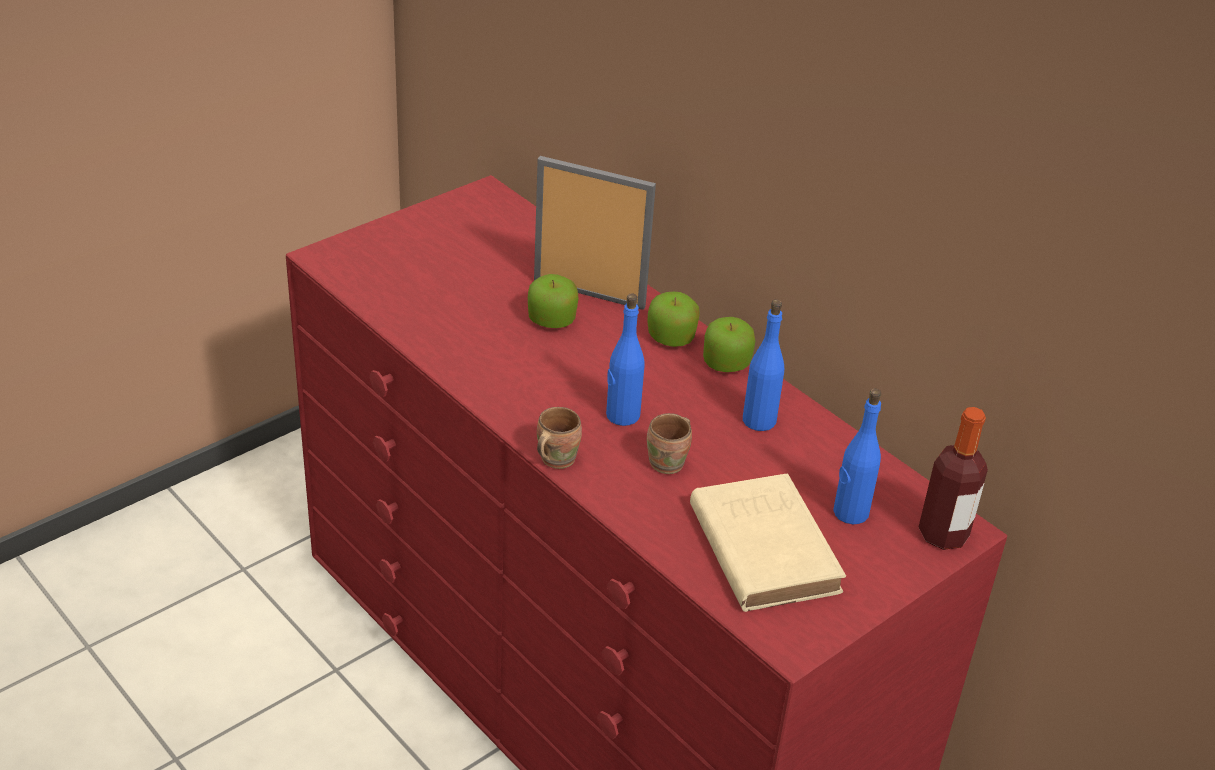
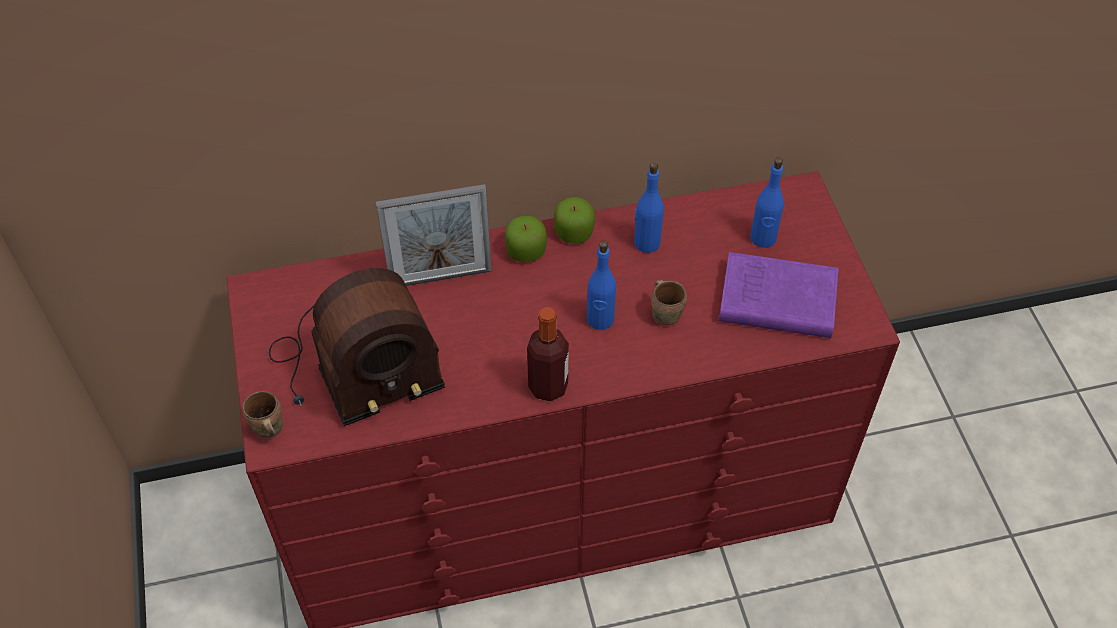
camera: 60 degrees left, 15 degrees up
apple [528,274,579,328] -> none
picture frame [534,156,656,310] -> picture frame turned 150 degrees counterclockwise [376,184,492,286]
brown mug [537,407,582,469] -> brown mug moved to [242,391,283,439]
beige book [690,474,846,612] -> purple book [719,252,838,338]
bottle [918,407,988,550] -> bottle moved to [527,307,569,402]
none -> radio [269,268,445,426]

